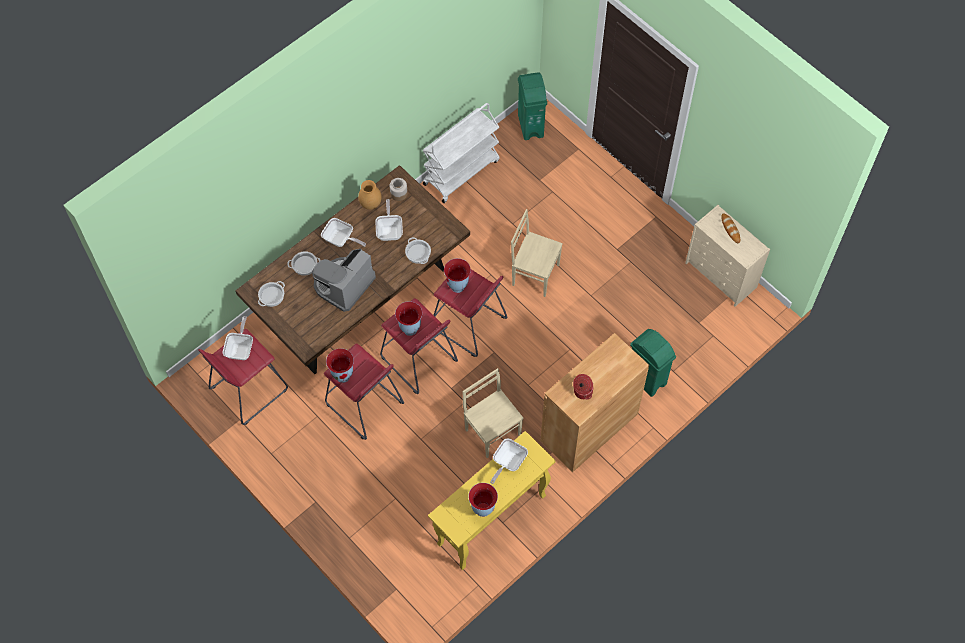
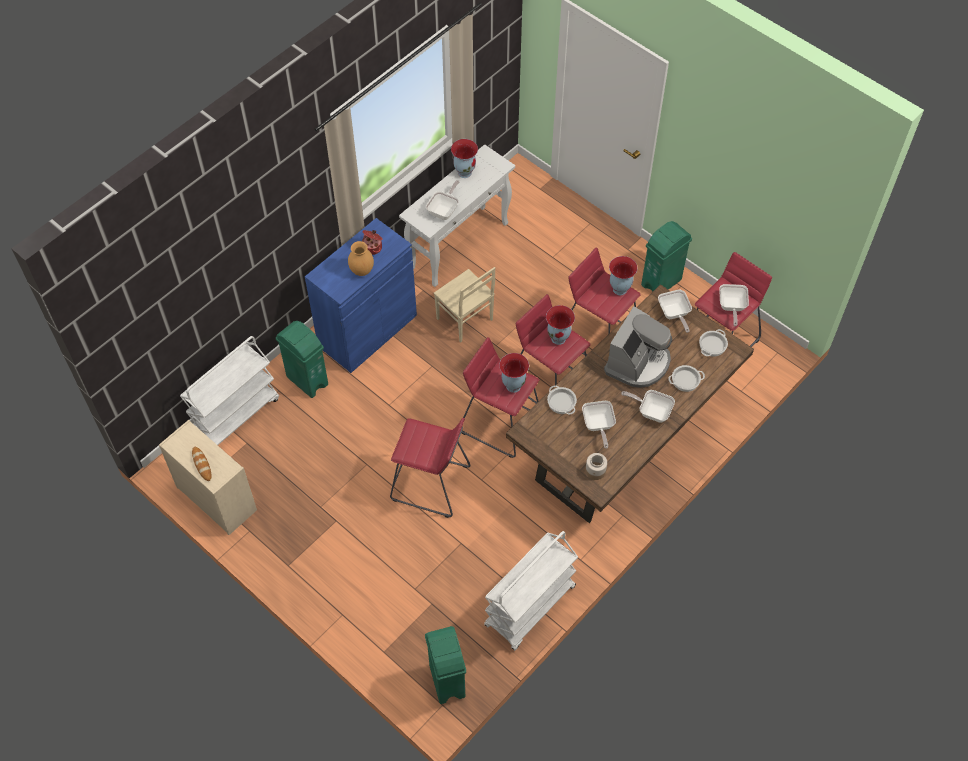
camera: 175 degrees right, 5 degrees down
brown vase [358,180,382,210] -> brown vase moved to [348,241,374,276]
yellow console table [428,431,556,570] -> white console table [399,144,515,287]
beige chair [511,209,563,297] -> red stool [390,418,471,518]
brown cabinet [540,333,649,472] -> blue cabinet [305,218,417,373]
none -> white cart [180,336,279,445]
none -> green trash can [641,221,692,291]
none -> frying pan [658,290,692,333]

